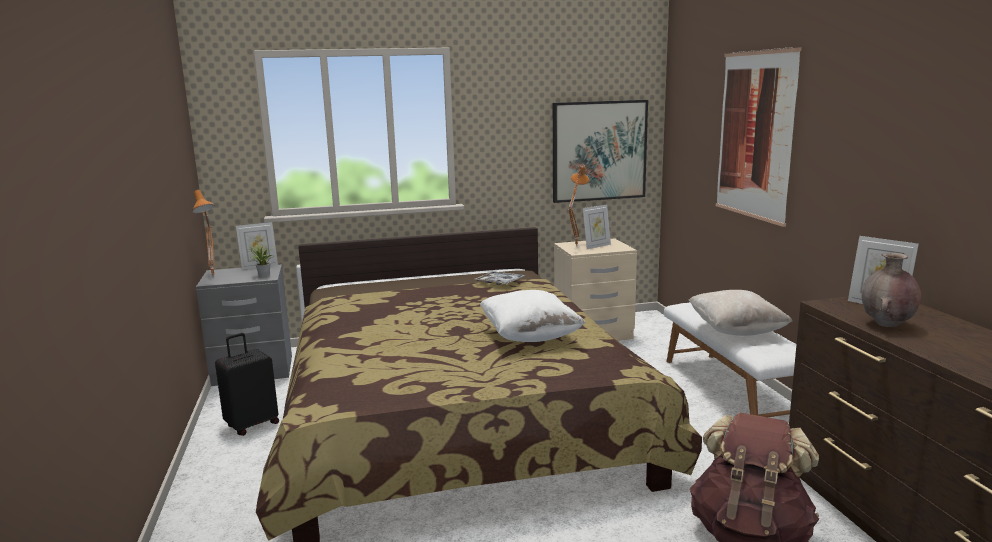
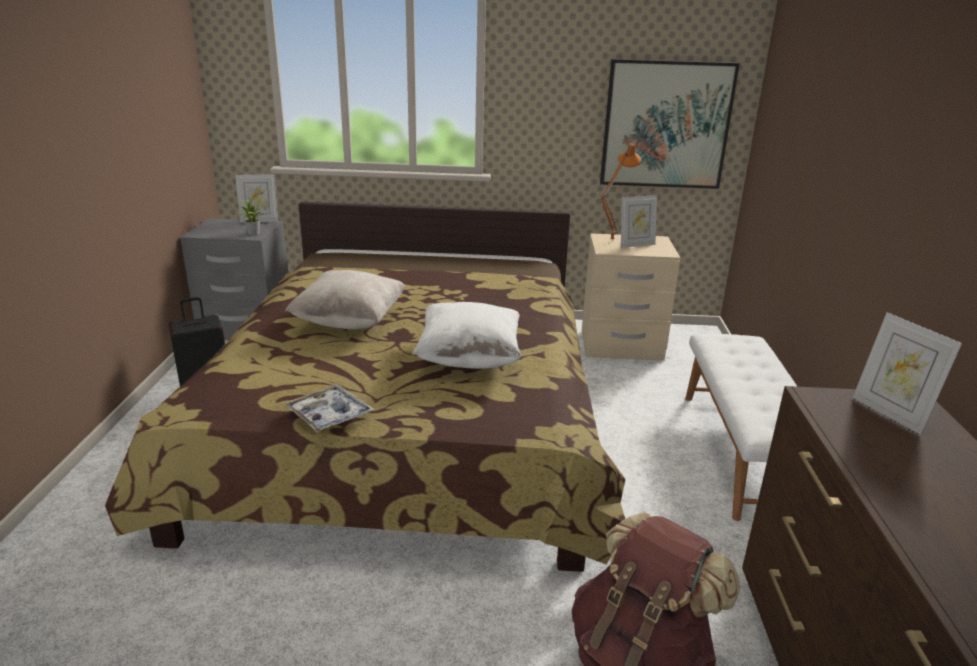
camera: 15 degrees right, 10 degrees up
orange table lamp [192,190,215,278] -> none
tray [475,271,526,285] -> tray moved to [283,385,374,433]
beige pillow [689,290,792,336] -> beige pillow moved to [285,270,405,329]
picture [716,47,802,227] -> none
brown vase [862,253,921,327] -> none

